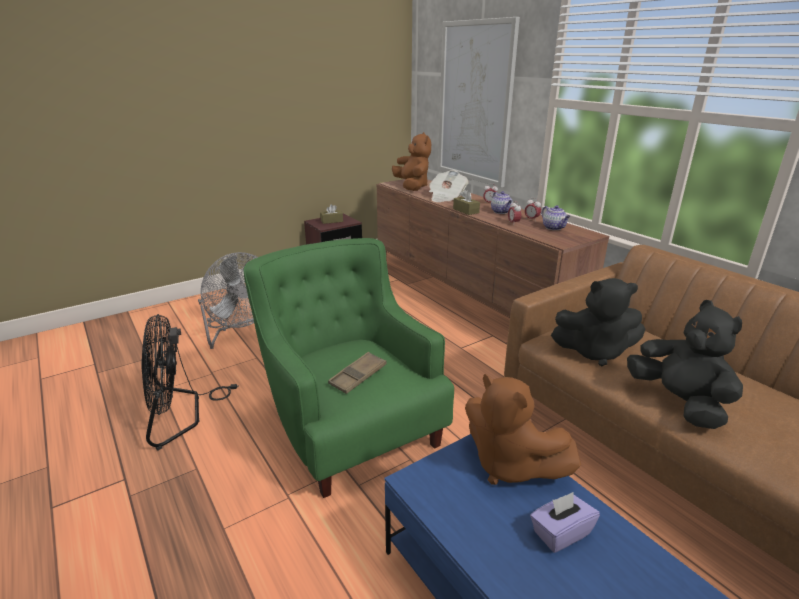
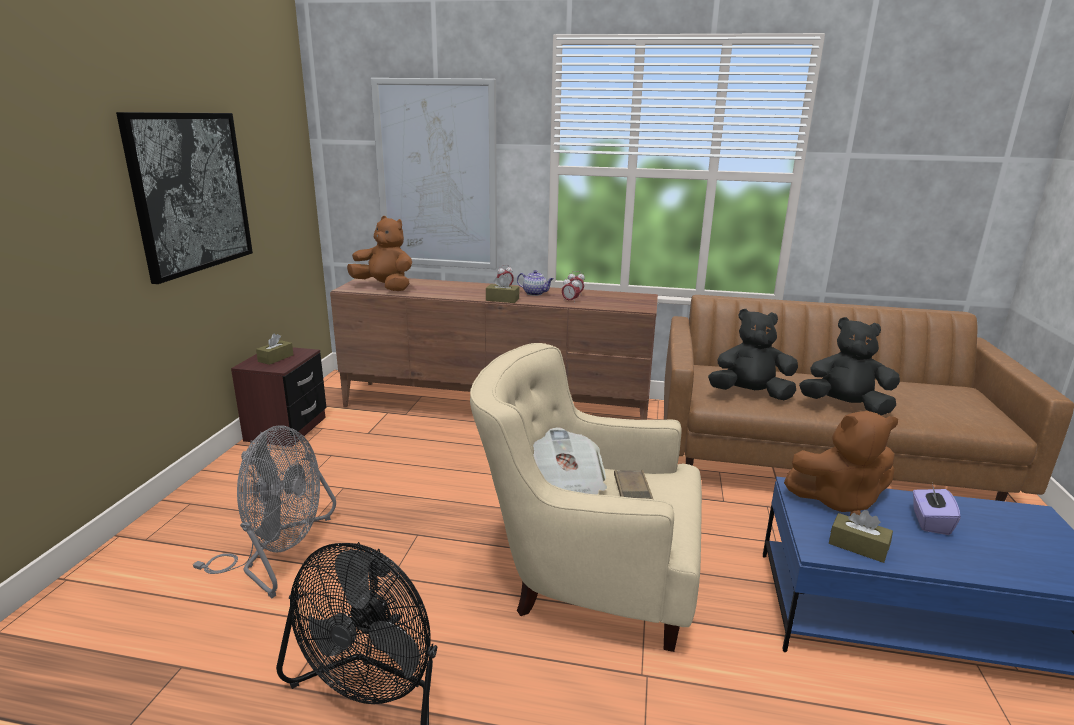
camera: 45 degrees left, 5 degrees down
green armchair [244,238,454,498] -> beige armchair [470,343,702,652]
newspaper [429,170,469,202] -> newspaper moved to [533,428,607,495]
teapot [542,205,571,230] -> none
black plush toy [551,278,645,366] -> black plush toy turned 135 degrees counterclockwise [708,309,798,401]
none -> picture [116,112,253,284]
none -> brown tissue box [829,510,893,563]

